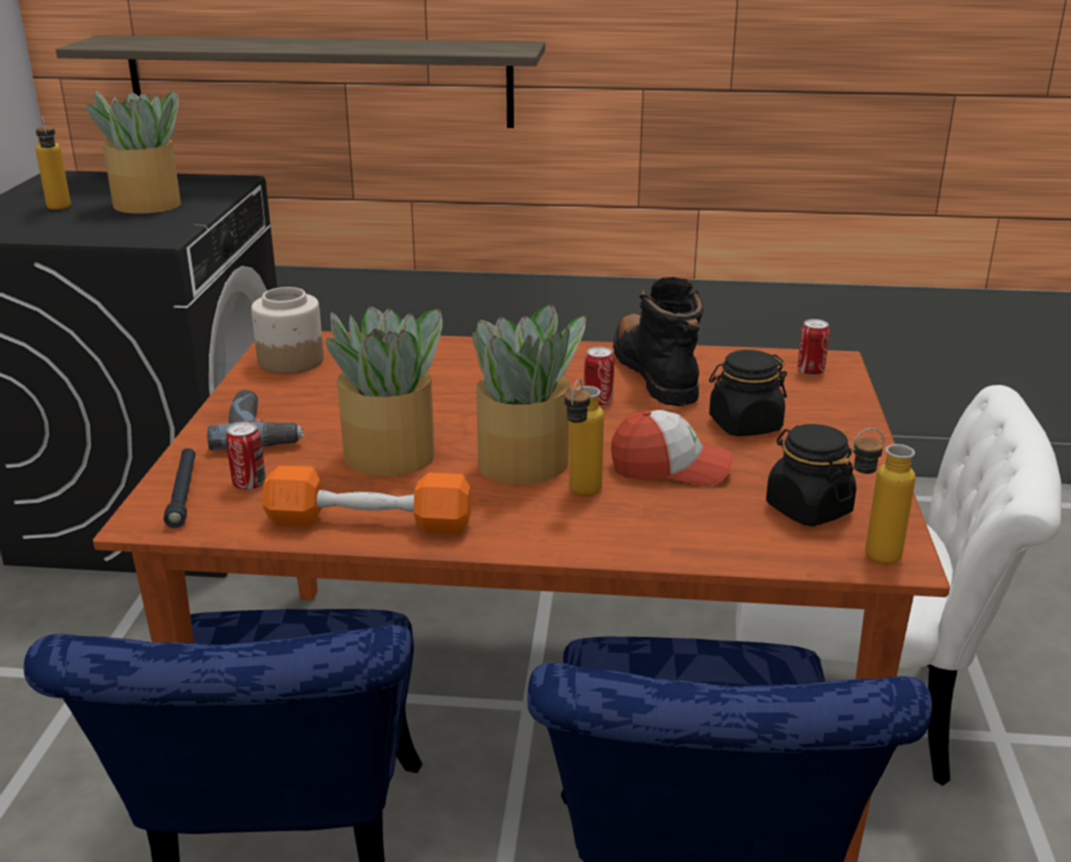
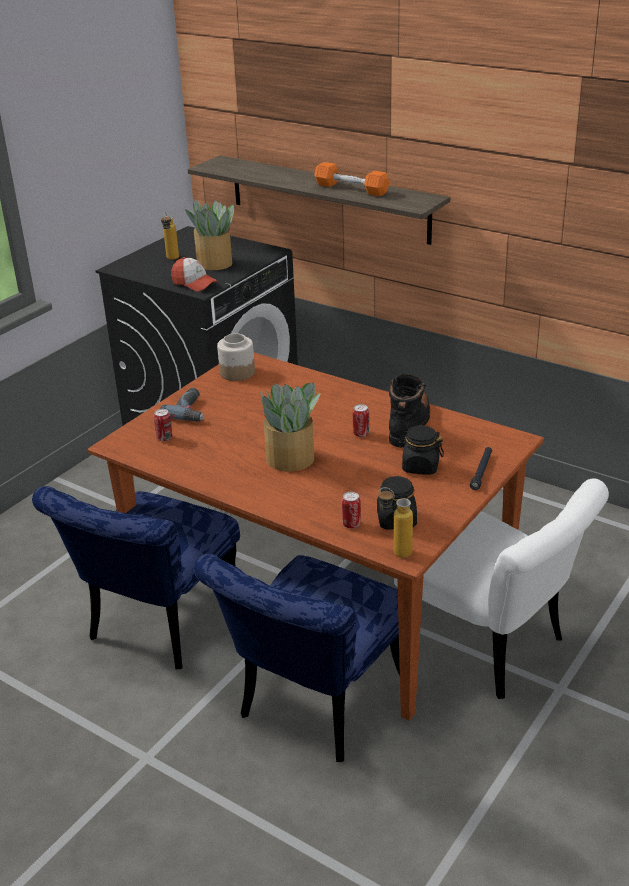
camera: 30 degrees right, 5 degrees up
black flashlight [164,448,195,528] -> black flashlight moved to [470,447,492,490]
orange dumbbell [262,465,472,535] -> orange dumbbell moved to [314,162,389,196]
potted plant [326,306,443,476] -> none
bottle [564,379,604,496] -> none
cap [611,410,733,486] -> cap moved to [171,257,218,292]
can [798,319,830,376] -> can moved to [342,492,361,529]

